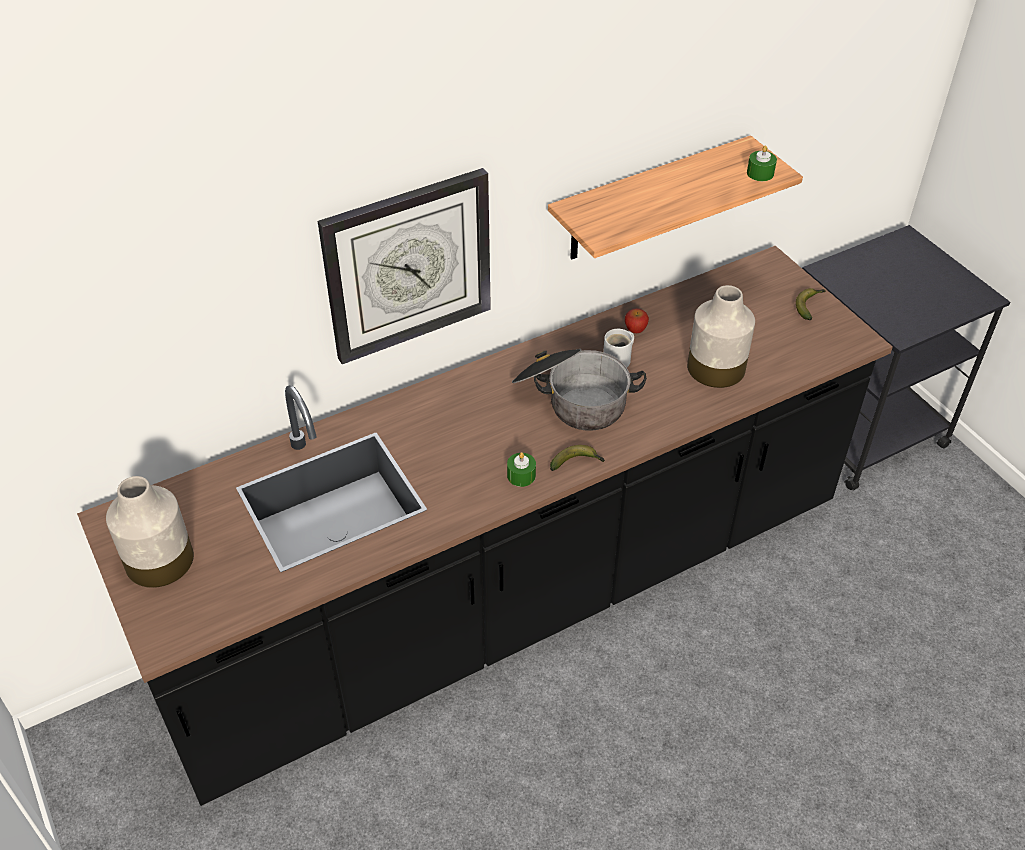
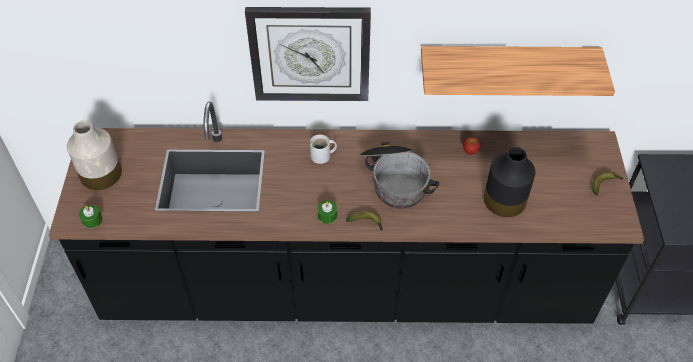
camera: 30 degrees right, 5 degrees up
white mug [603,329,634,367] -> white mug moved to [310,135,337,164]
beige vase [687,285,755,388] -> black vase [484,147,535,217]
green candle [747,145,777,181] -> green candle moved to [79,205,102,228]

